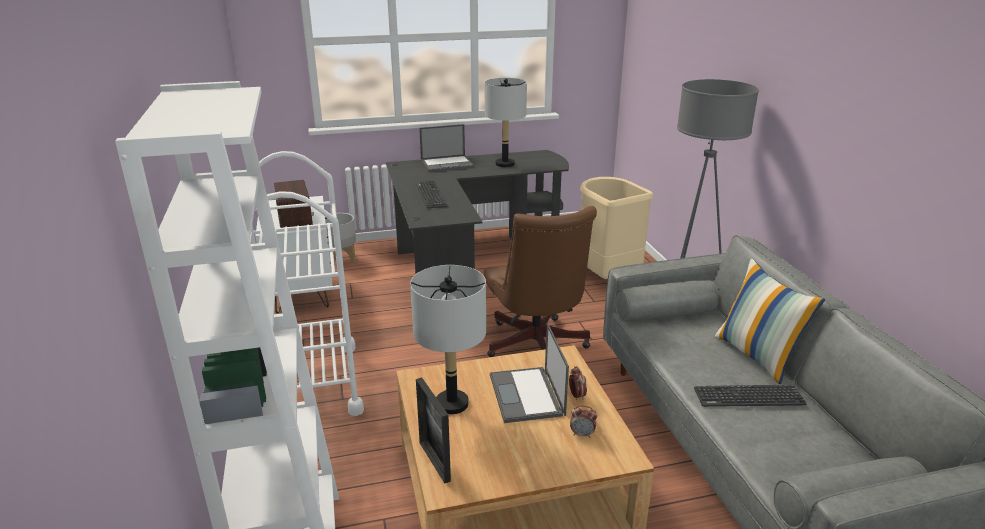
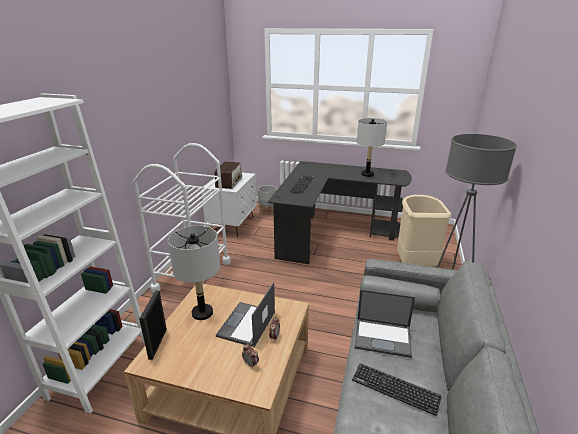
camera: 30 degrees right, 0 degrees up
laptop [419,124,474,172] -> laptop moved to [355,289,415,358]
brown office chair [484,206,597,357] -> none
pillow [715,258,825,384] -> none

